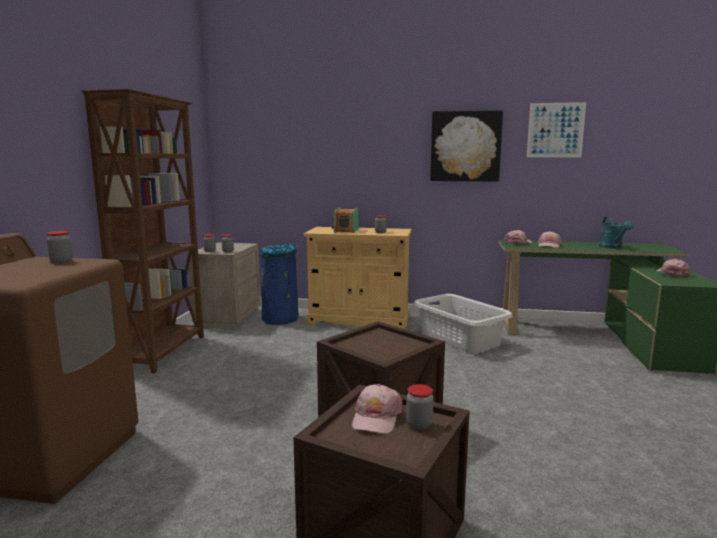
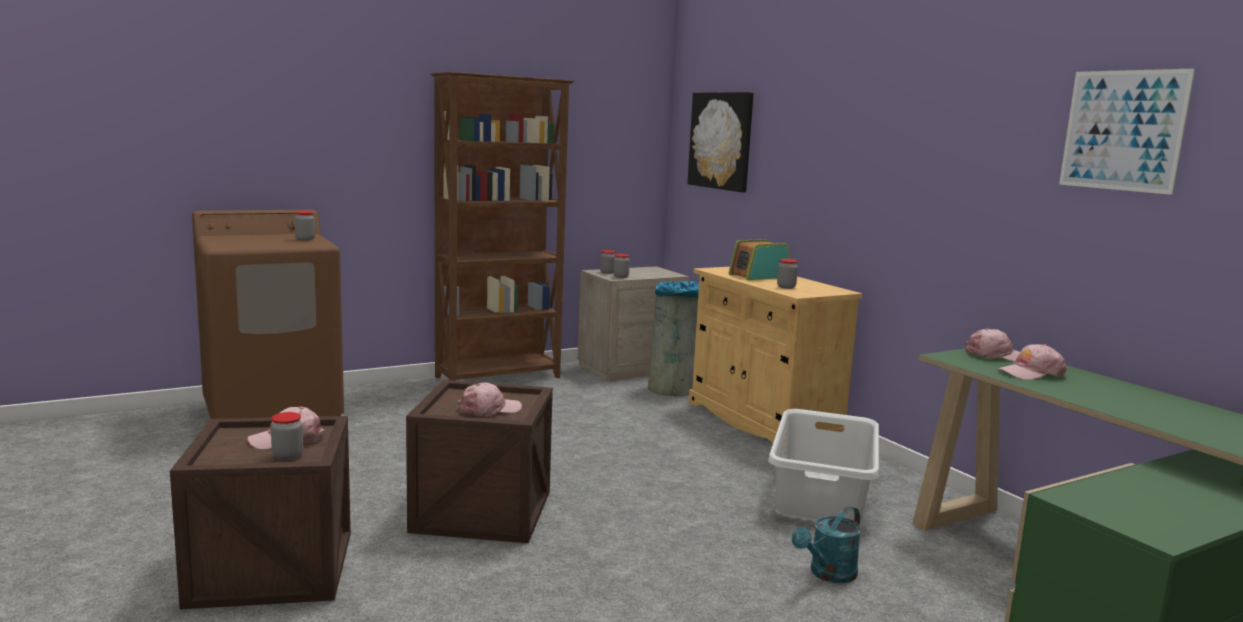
camera: 50 degrees right, 0 degrees up
blue trash can [260,244,299,325] -> grey trash can [648,281,699,396]
picture [430,110,503,182] -> picture moved to [687,92,754,192]
turquoise watering can [599,217,634,249] -> turquoise watering can moved to [792,506,861,583]
pink cap [657,259,690,277] -> pink cap moved to [457,382,522,416]

